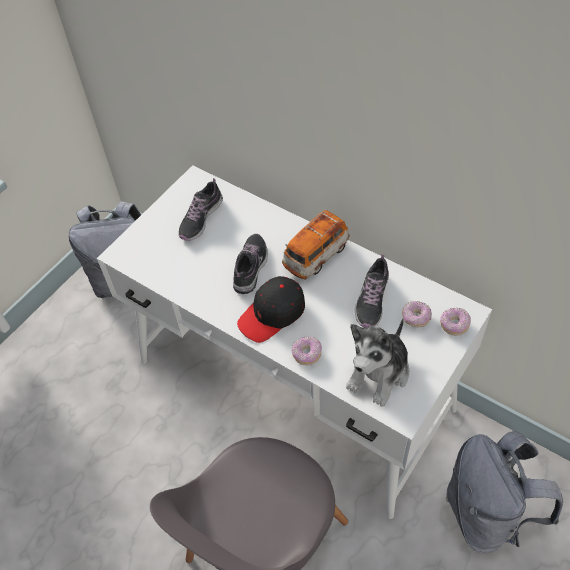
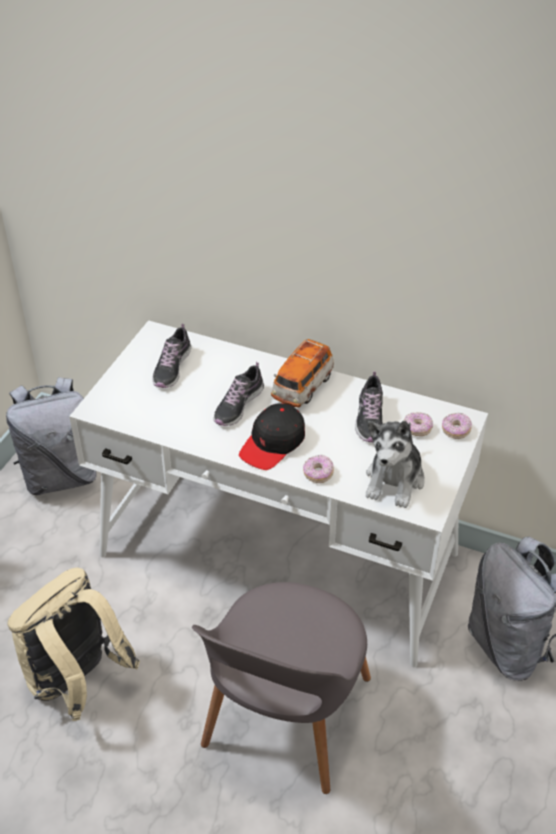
camera: 15 degrees left, 10 degrees down
shoe [233,234,268,294] -> shoe turned 150 degrees counterclockwise [214,362,264,426]
none -> beige backpack [8,567,140,721]

